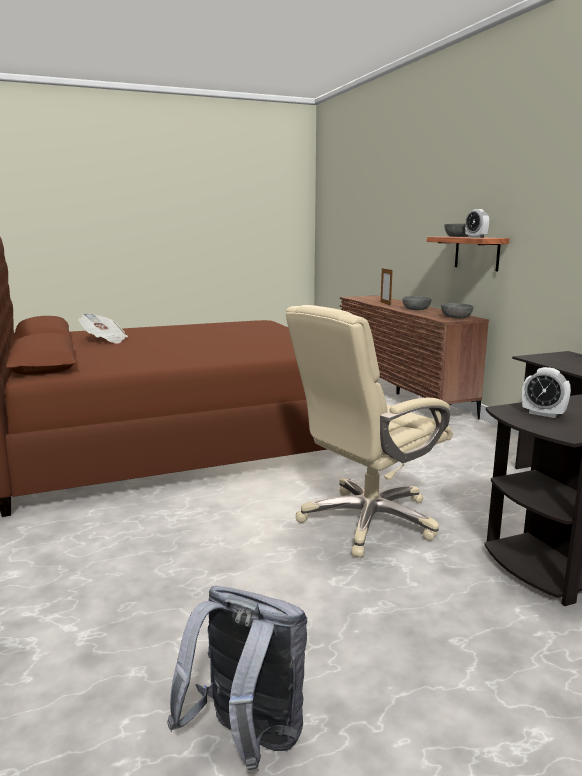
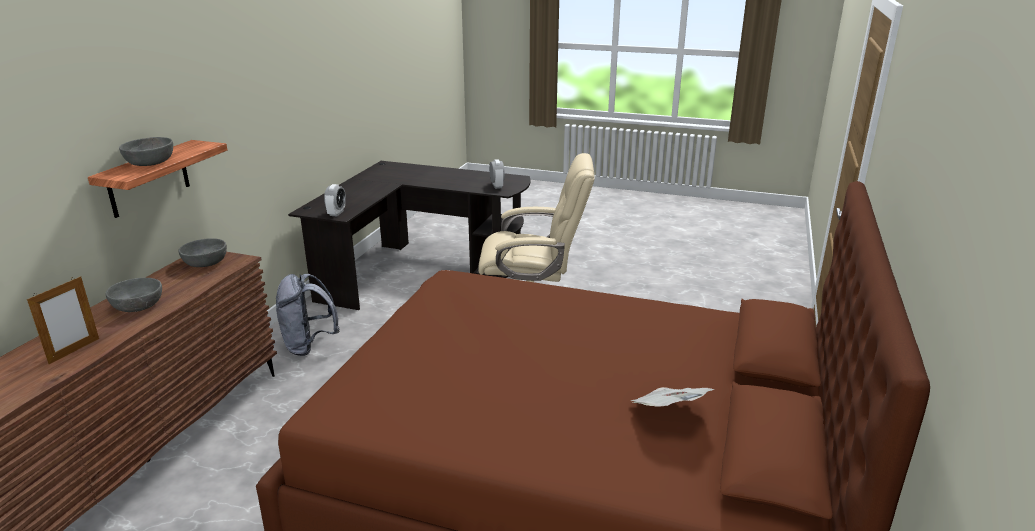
camera: 140 degrees left, 10 degrees up
grey backpack [167,586,307,773] -> grey backpack moved to [276,274,339,356]
alarm clock [465,209,489,238] -> alarm clock moved to [324,184,346,216]

